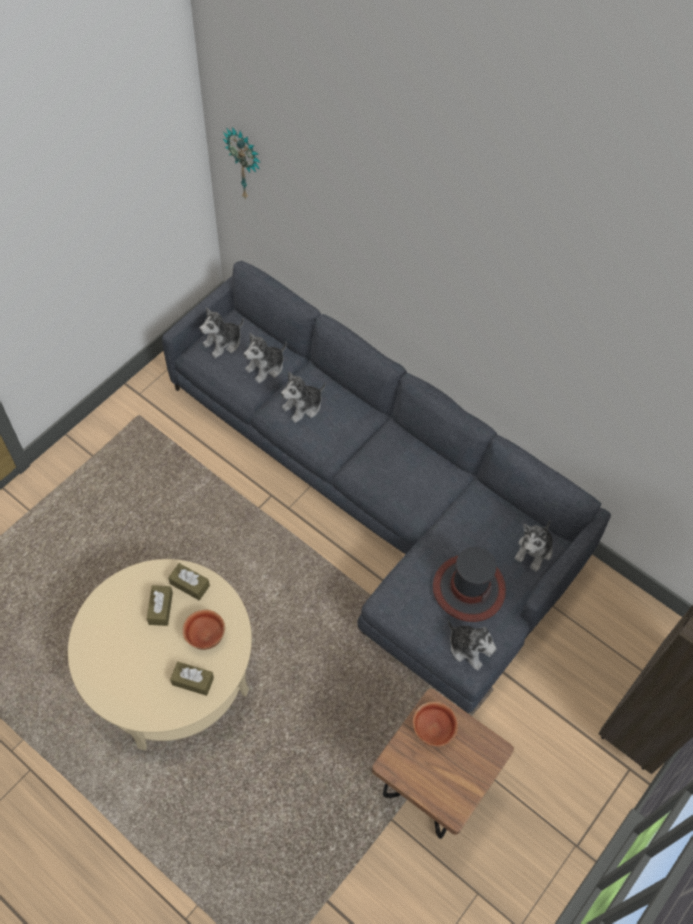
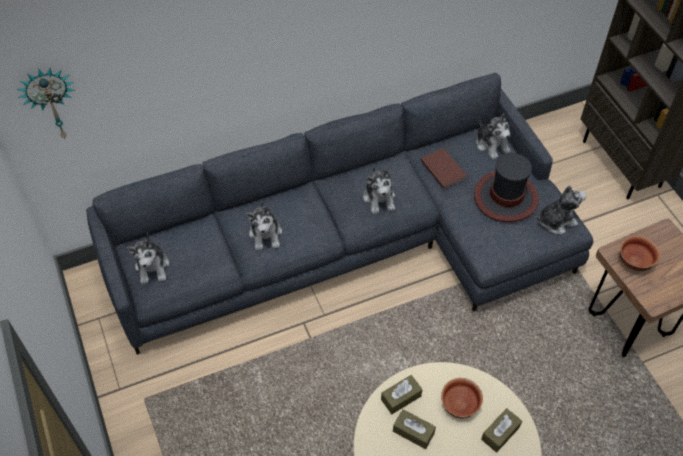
camera: 60 degrees left, 5 degrees down
plush toy [244,333,287,383] -> plush toy moved to [363,166,395,214]
none -> brown book [421,148,467,189]

